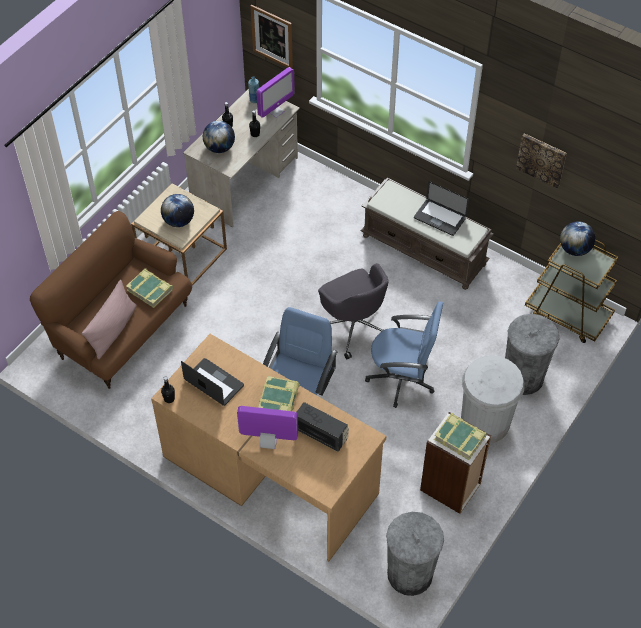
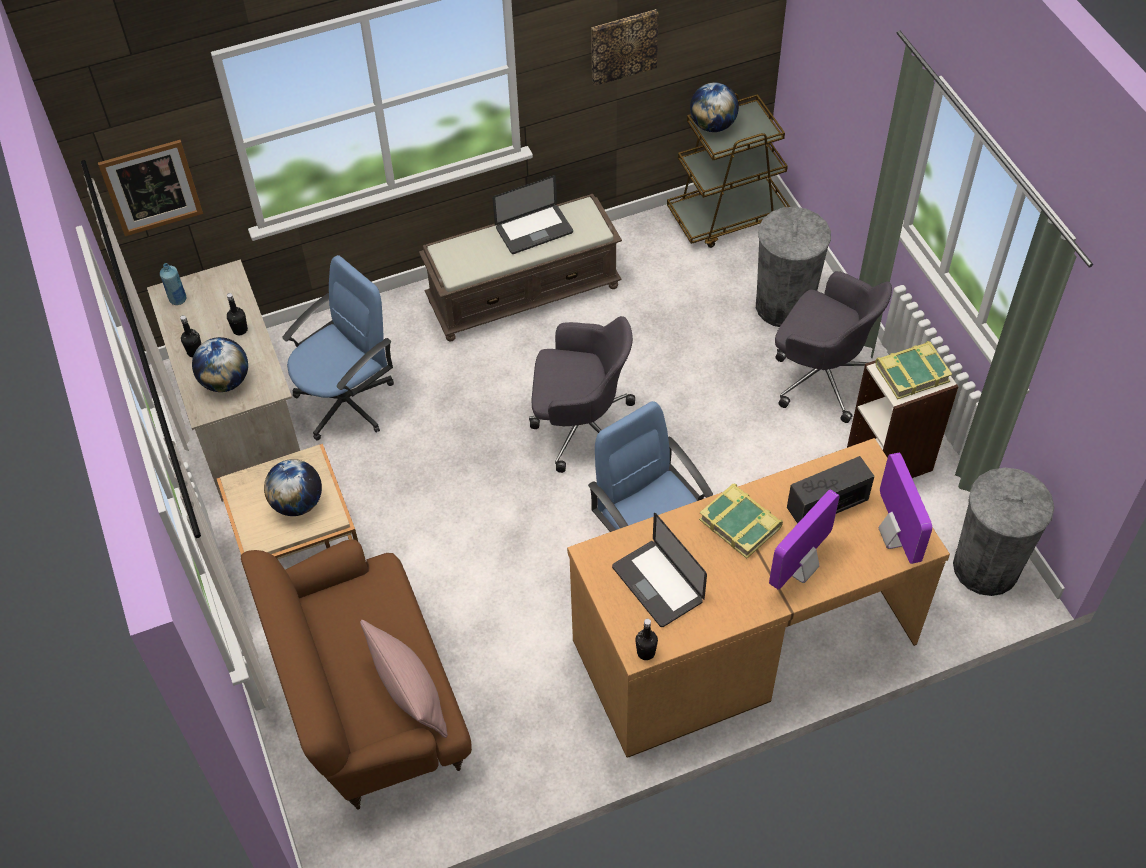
camera: 55 degrees left, 0 degrees up
book [126,269,173,308] -> none
laptop [181,358,244,406] -> laptop turned 105 degrees counterclockwise [612,513,707,627]
monitor [256,67,295,118] -> monitor moved to [879,453,932,564]
blue office chair [365,301,443,408] -> blue office chair moved to [282,255,394,440]
white trash can [461,355,525,444] -> grey office chair [775,271,892,423]

